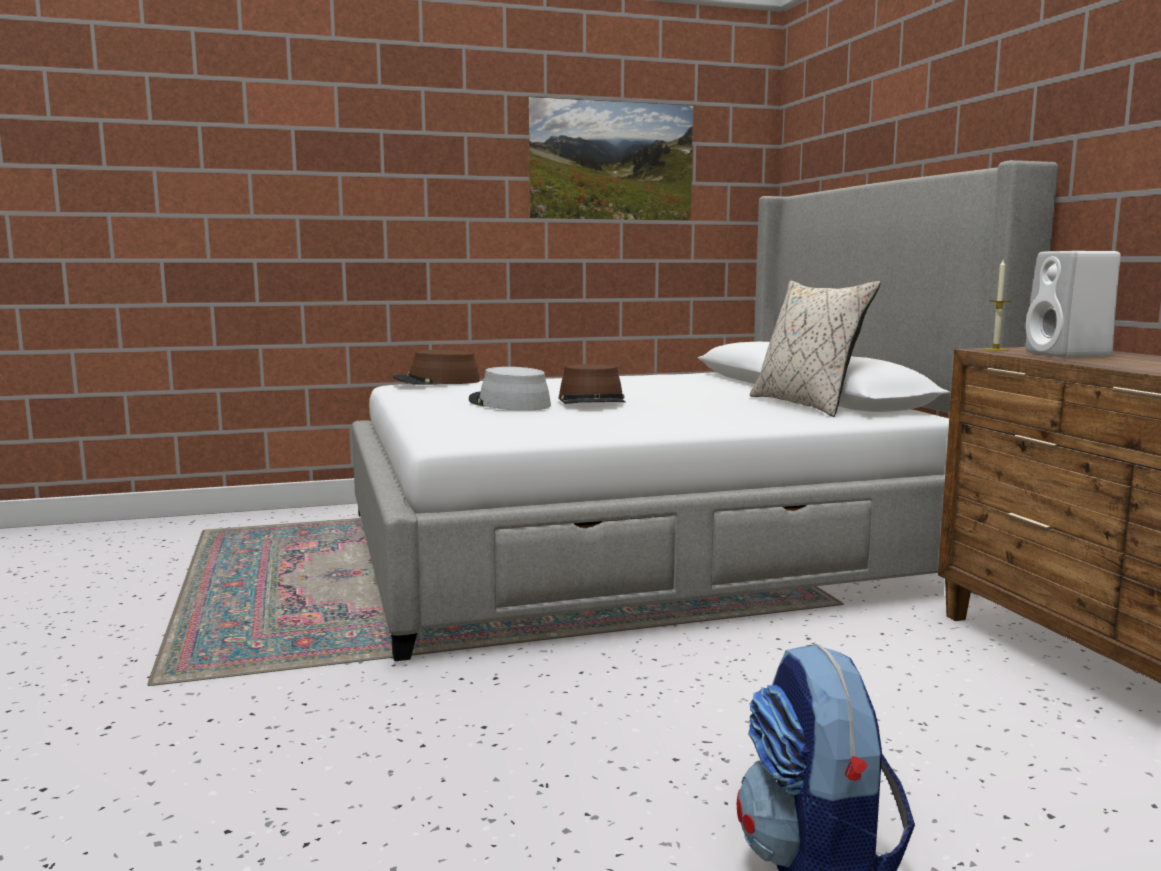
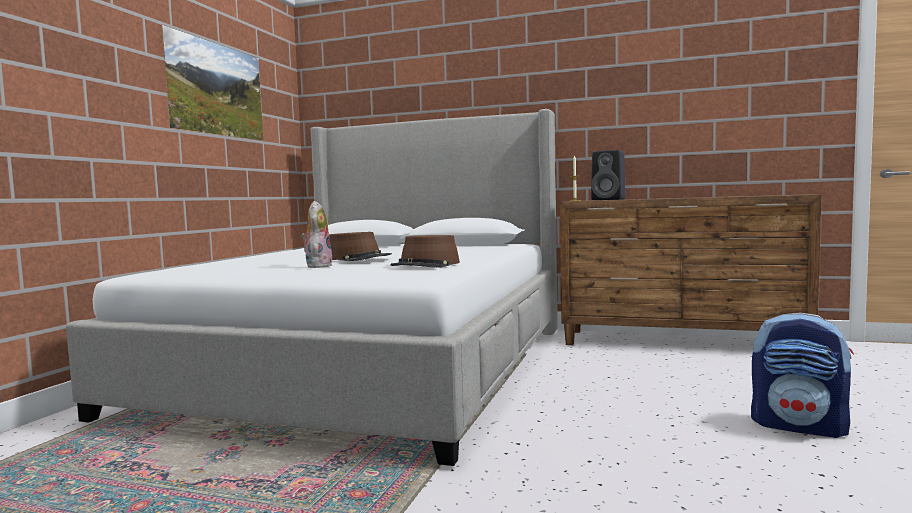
camera: 55 degrees left, 5 degrees down
brown hat [392,350,480,385] -> brown hat moved to [391,235,460,268]
grey hat [469,367,551,411] -> plush toy [301,201,332,268]
beige pillow [750,281,881,417] -> none
white speaker [1026,251,1121,357] -> black speaker [591,150,626,200]

